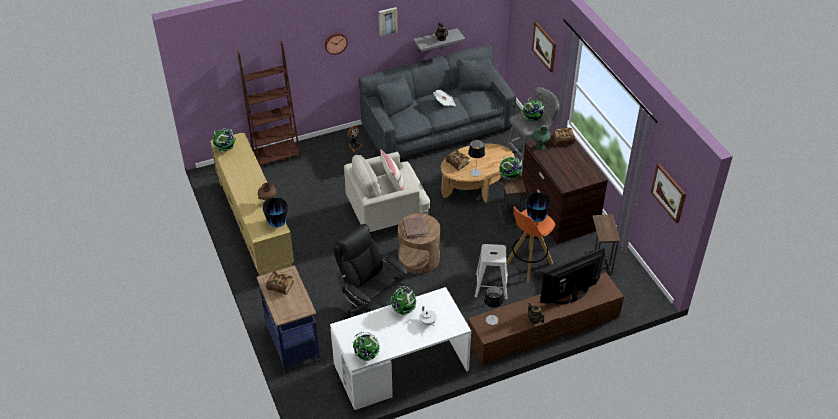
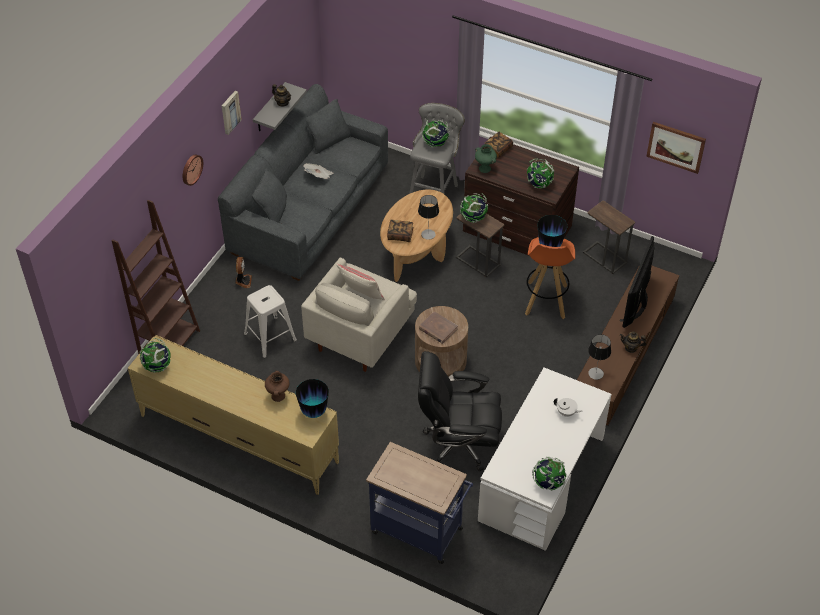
camera: 40 degrees left, 5 degrees up
book [266,271,294,295] -> none
globe [390,286,416,315] -> globe moved to [526,159,554,188]
white stool [474,244,508,300] -> white stool moved to [244,285,297,358]
picture [532,22,556,72] -> none

